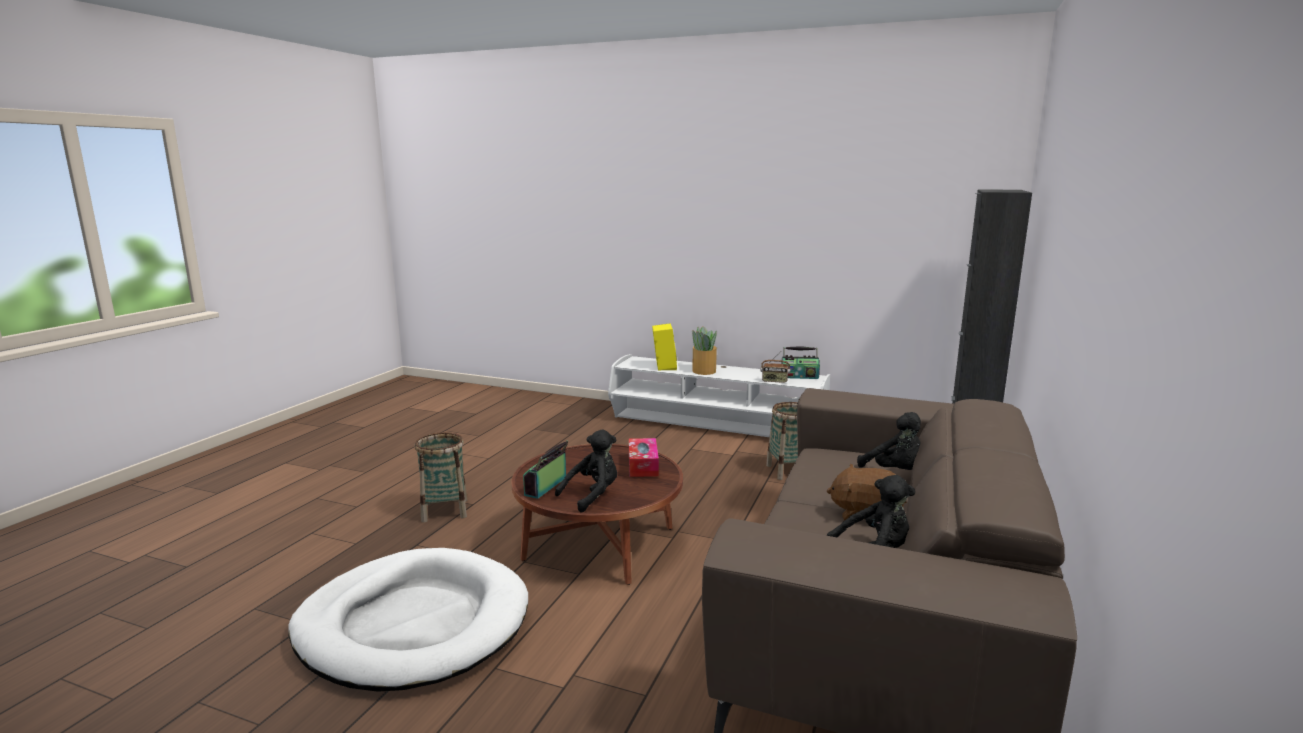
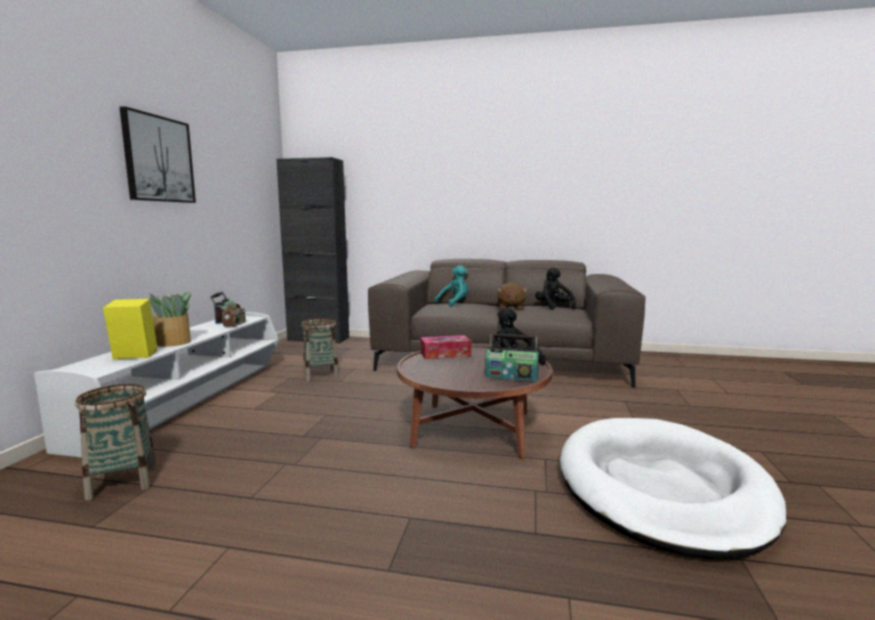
camera: 100 degrees left, 5 degrees down
basket [415,432,467,523] -> basket moved to [75,384,156,501]
black plush toy [857,412,921,470] -> turquoise plush toy [434,265,468,307]
none -> picture [119,106,196,203]

